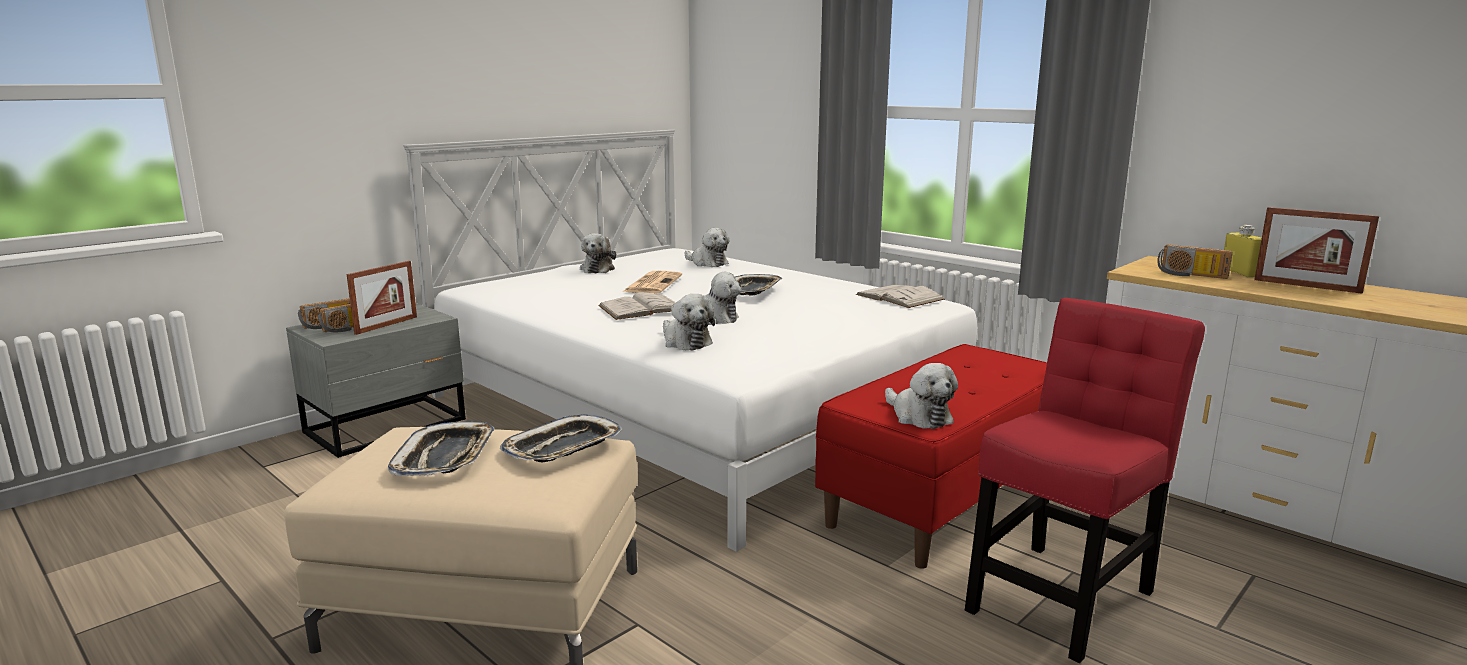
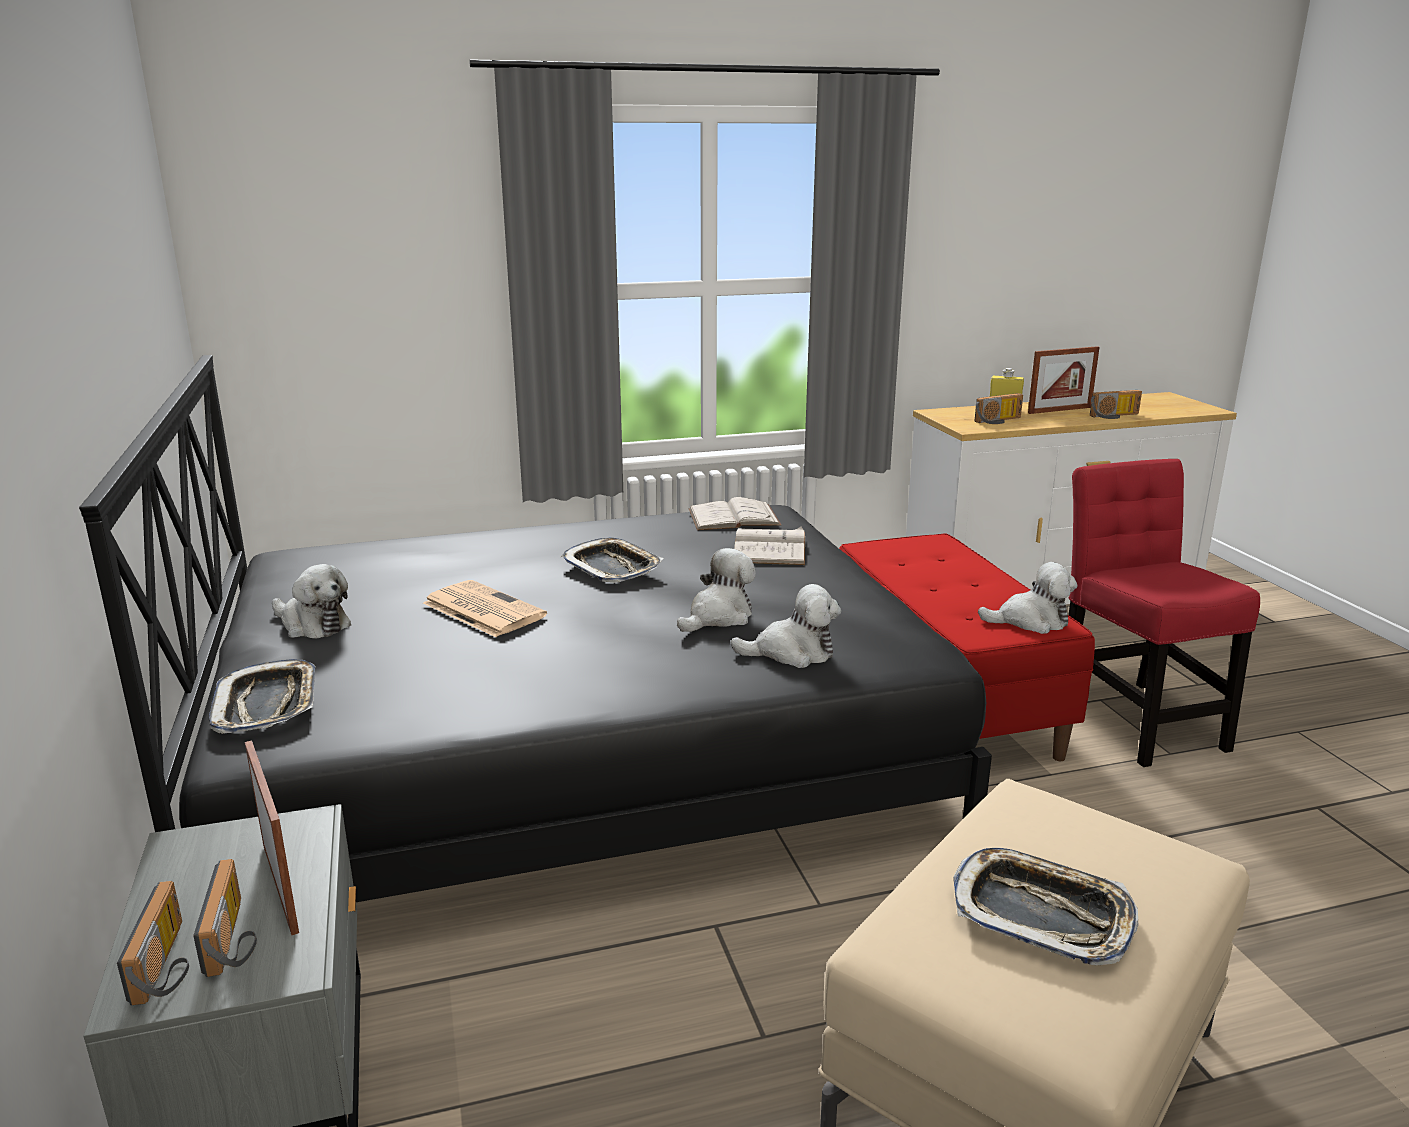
camera: 60 degrees left, 5 degrees up
white bed [403,130,977,552] -> black bed [79,355,992,902]
tray [500,414,623,462] -> tray moved to [209,659,315,734]
white book [598,292,676,320] -> white book moved to [734,526,805,565]
plush toy [684,228,730,267] -> none
none -> radio [1090,390,1142,419]

